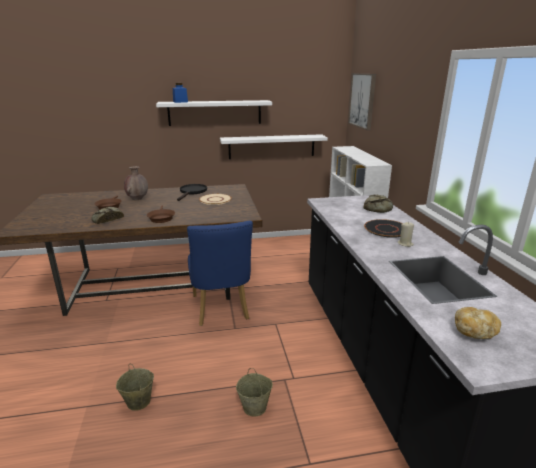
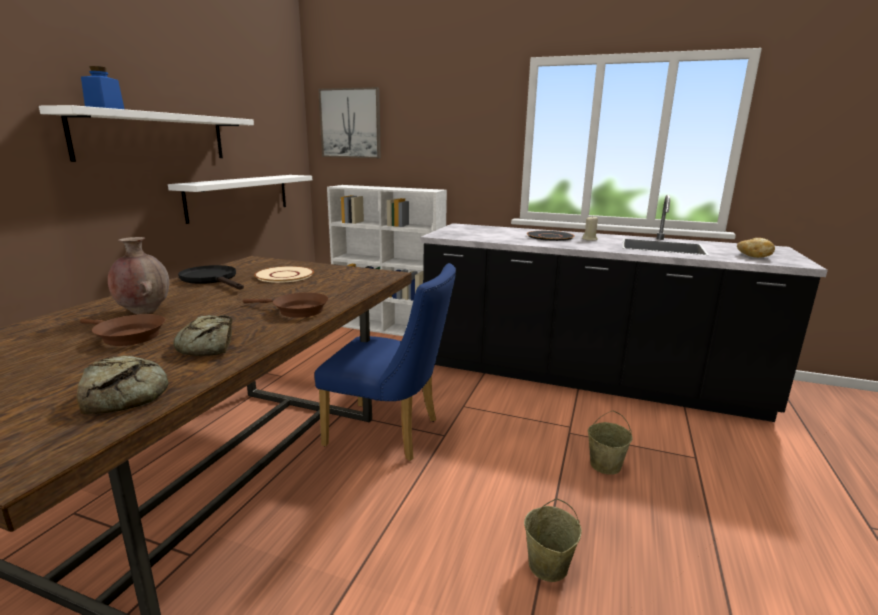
camera: 60 degrees left, 5 degrees down
bread [364,195,393,213] -> bread moved to [77,356,168,414]

